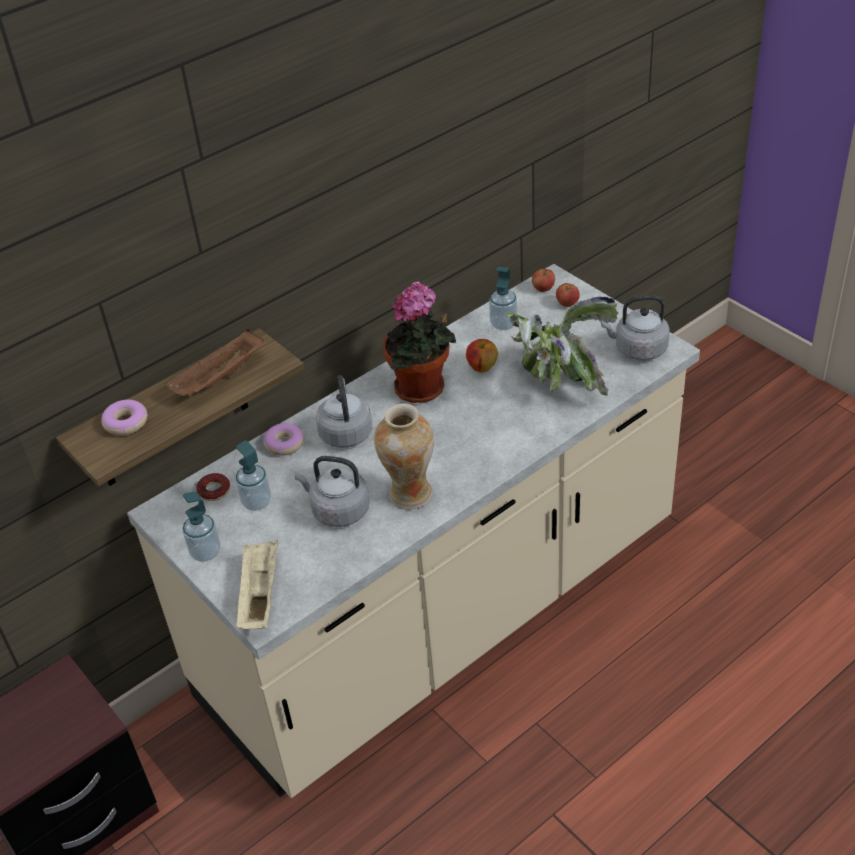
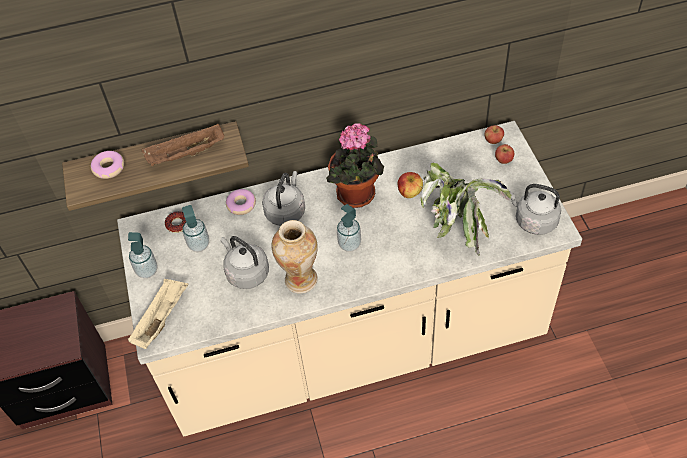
camera: 25 degrees right, 10 degrees up
soap dispenser [489,267,517,330] -> soap dispenser moved to [337,204,361,252]

